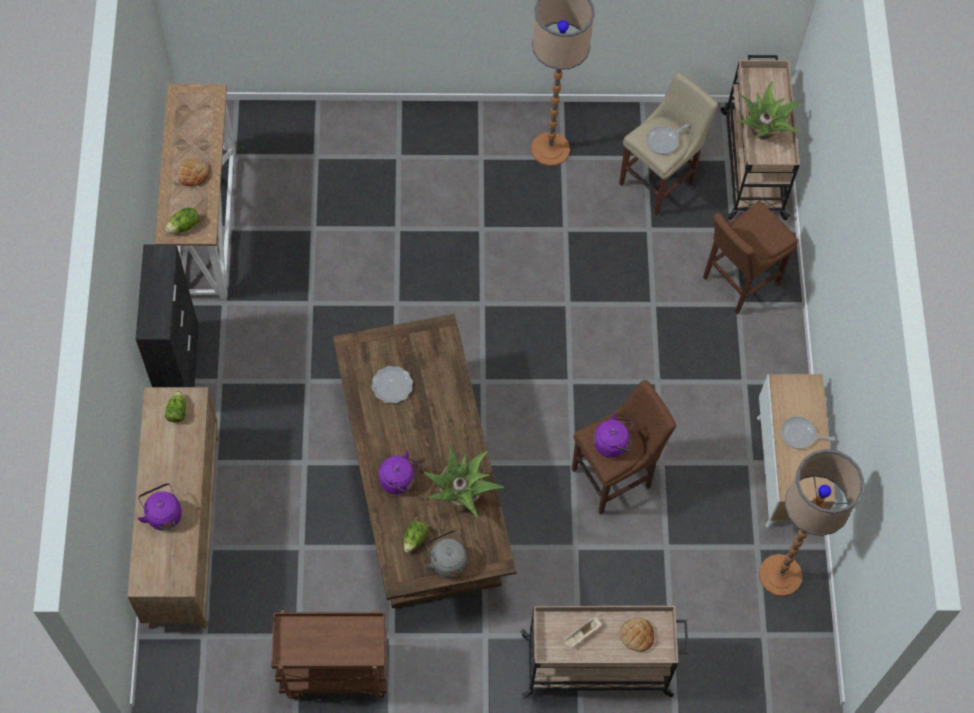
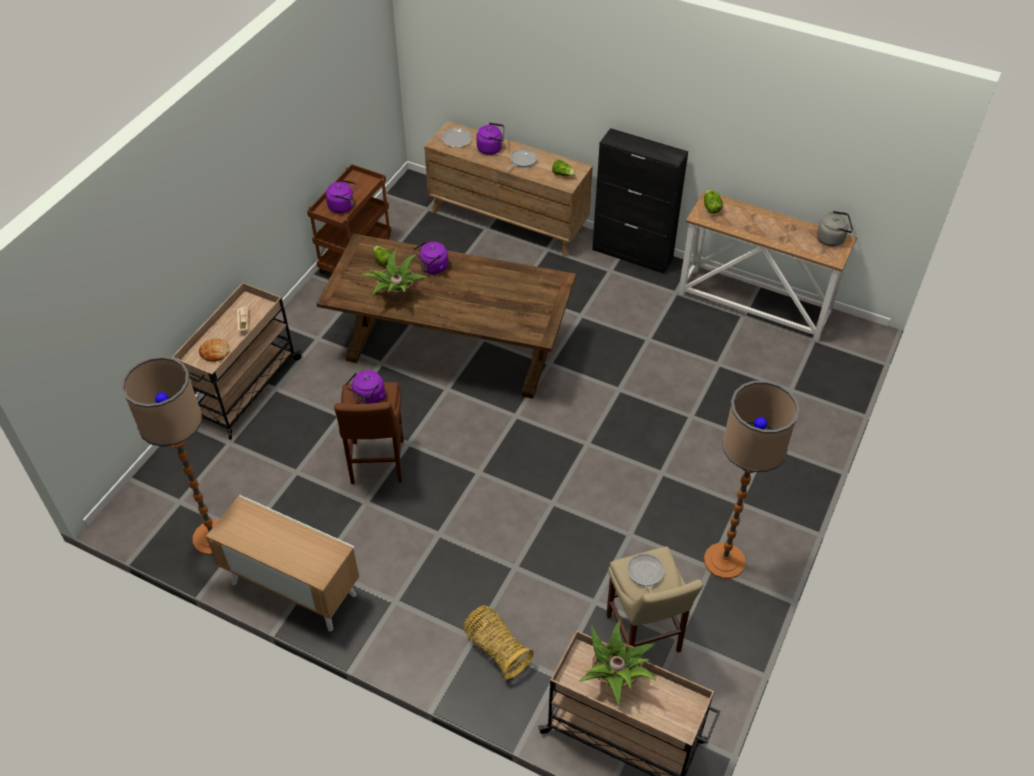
camera: 120 degrees right, 15 degrees down
bread [177,158,209,186] -> none
plate [372,366,413,403] -> plate moved to [441,128,472,147]
grey kettle [425,530,467,578] -> grey kettle moved to [817,211,853,247]
brown stool [703,201,798,314] -> basket [463,605,534,679]
frying pan [781,416,834,449] -> frying pan moved to [506,149,537,170]
none -> purple kettle [326,180,356,213]

